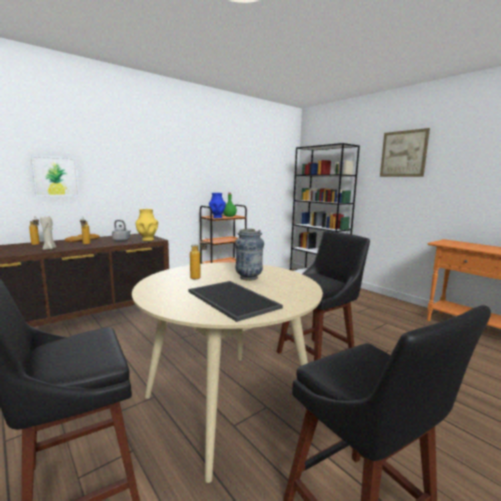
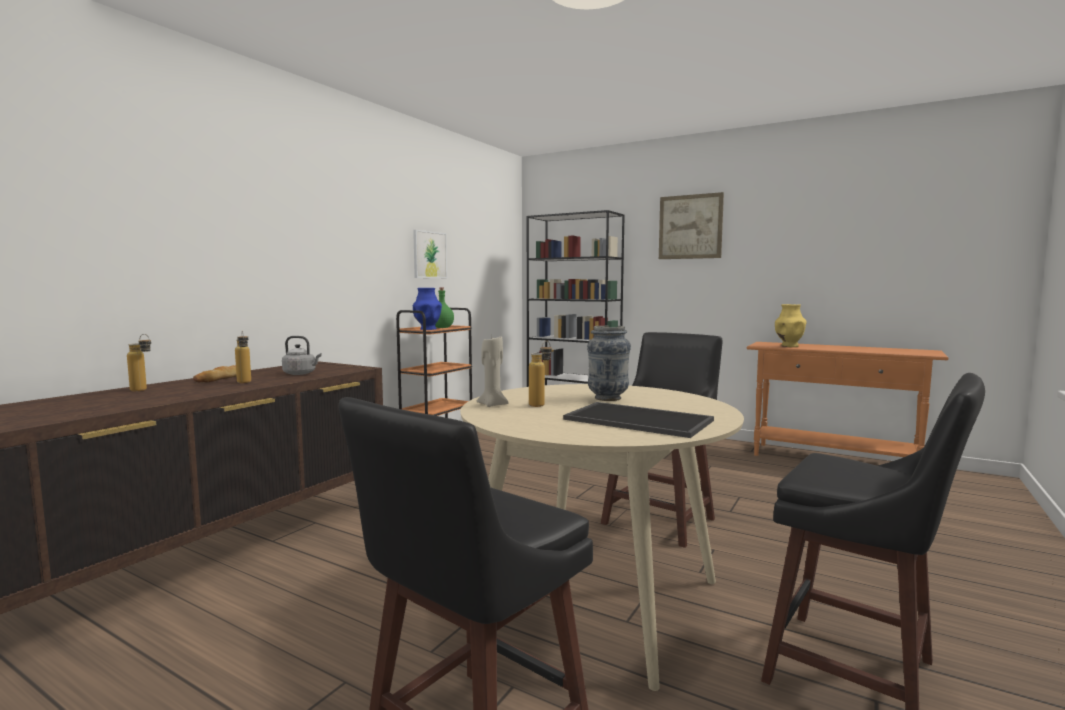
camera: 20 degrees left, 5 degrees down
picture [31,156,79,196] -> picture moved to [413,230,447,278]
beige candle [40,217,56,250] -> beige candle moved to [476,336,509,407]
yellow vase [135,209,158,241] -> yellow vase moved to [775,304,807,347]

